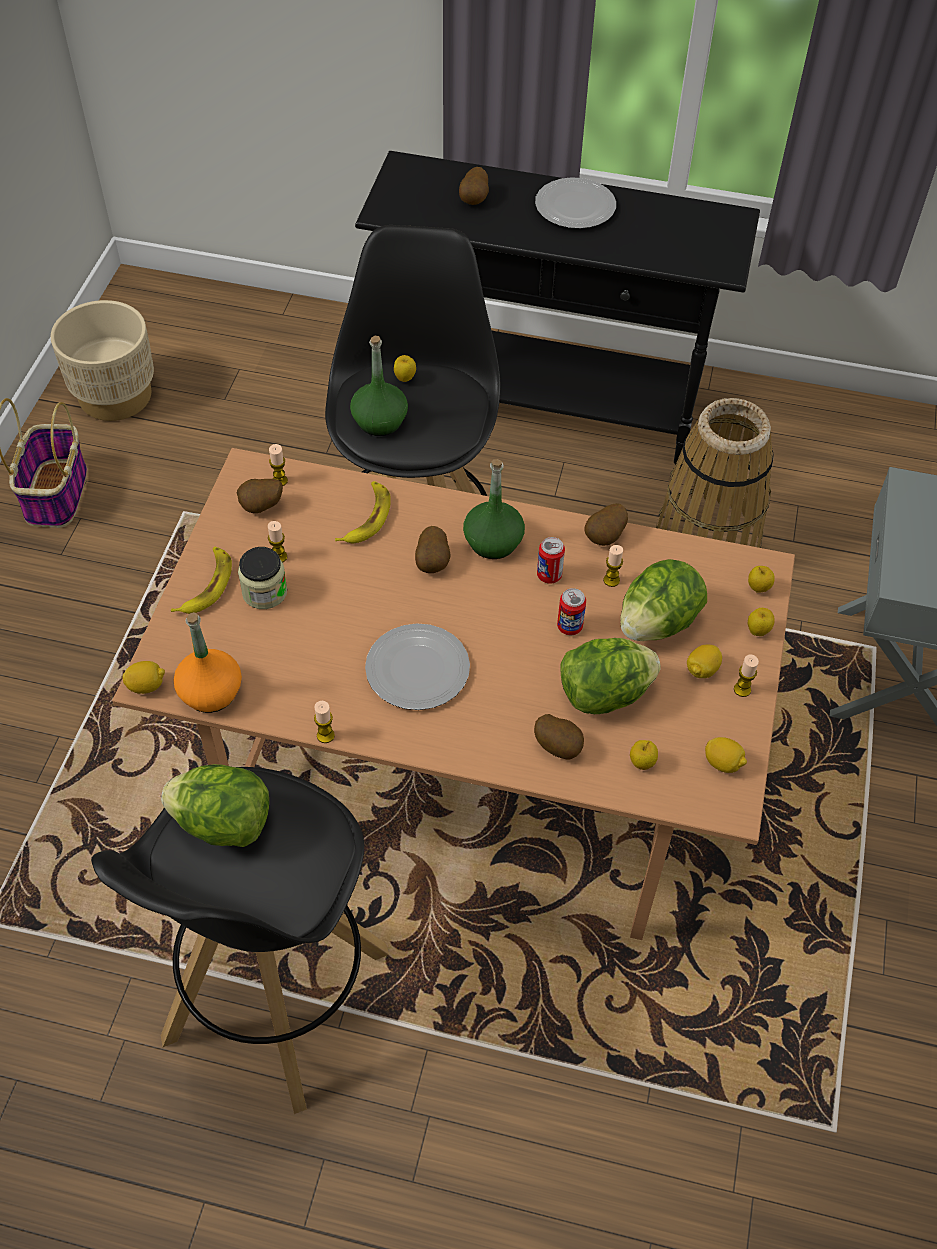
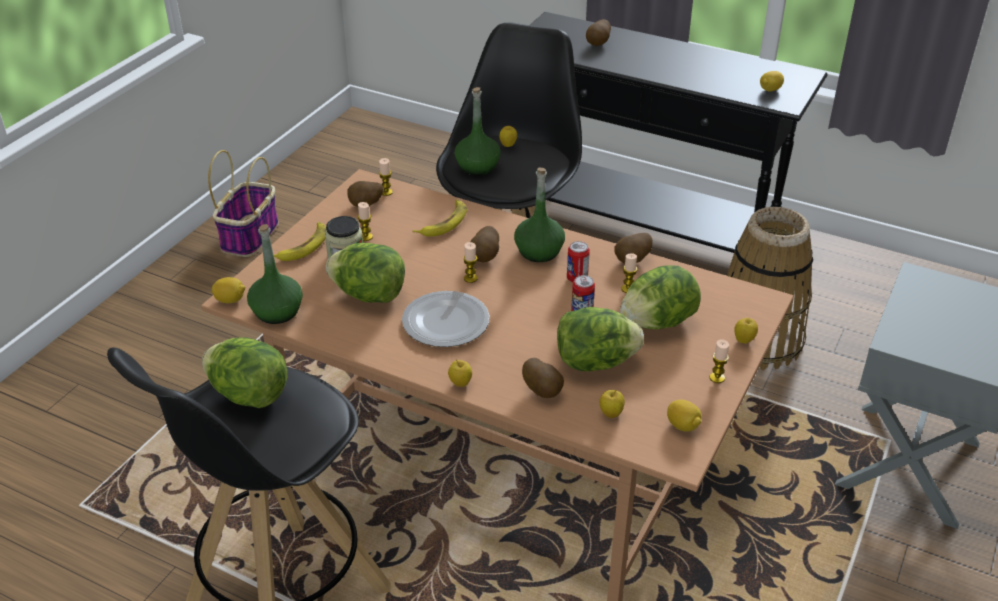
camera: 15 degrees right, 15 degrees down
beige planter [51,300,154,421] -> none
orange bottle [174,612,242,713] -> green bottle [247,224,303,324]
candle [314,701,335,743] -> candle moved to [463,242,478,283]
plate [535,177,616,229] -> none
lemon [687,645,722,678] -> lemon moved to [760,71,784,91]
apple [748,566,775,593] -> apple moved to [448,360,472,387]
none -> lettuce [326,243,405,303]

